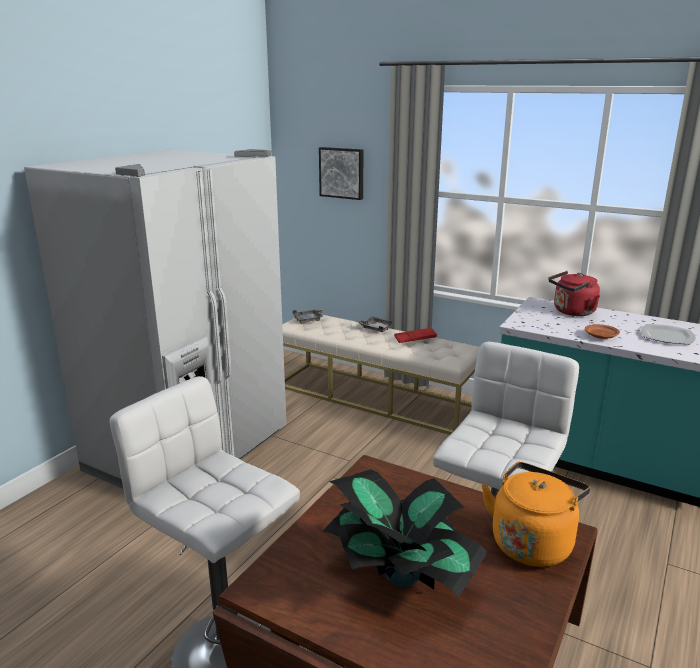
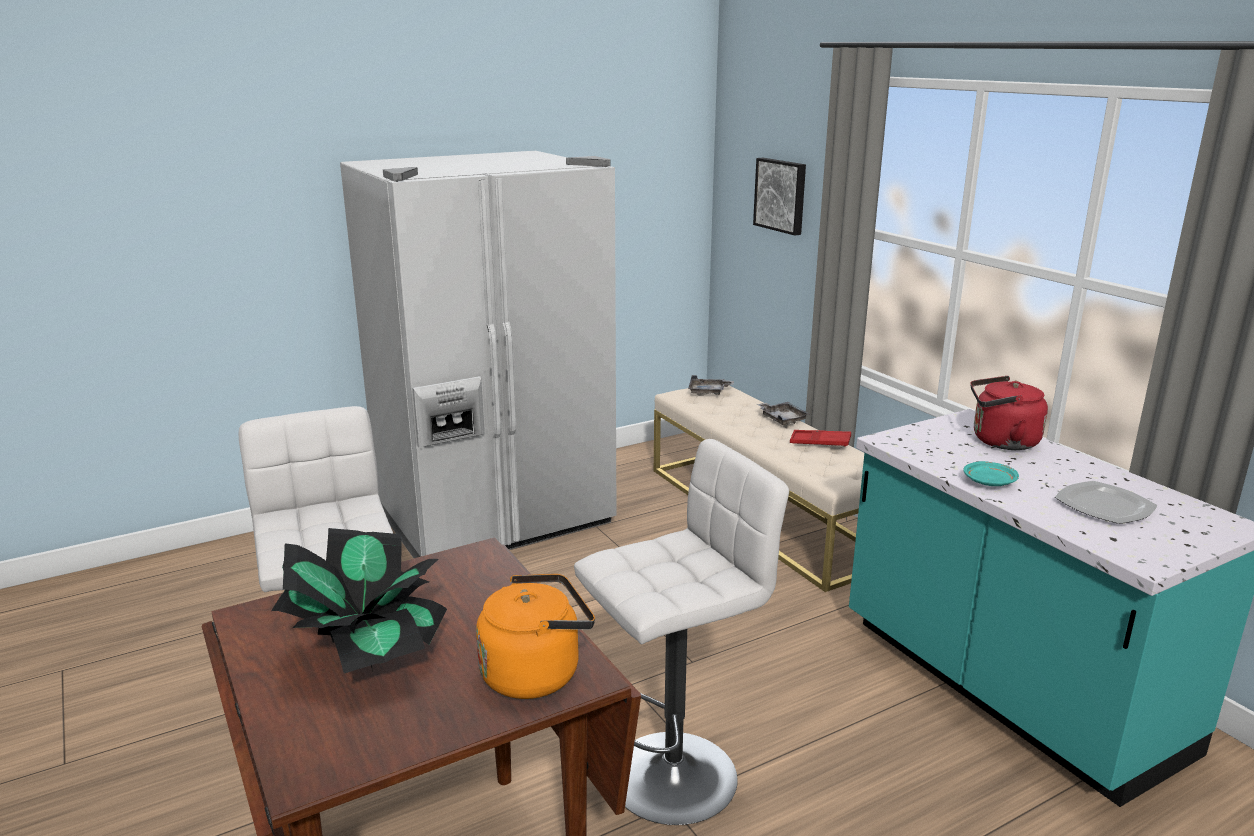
camera: 30 degrees right, 0 degrees up
brown plate [585,324,620,339] -> turquoise plate [963,461,1019,486]

